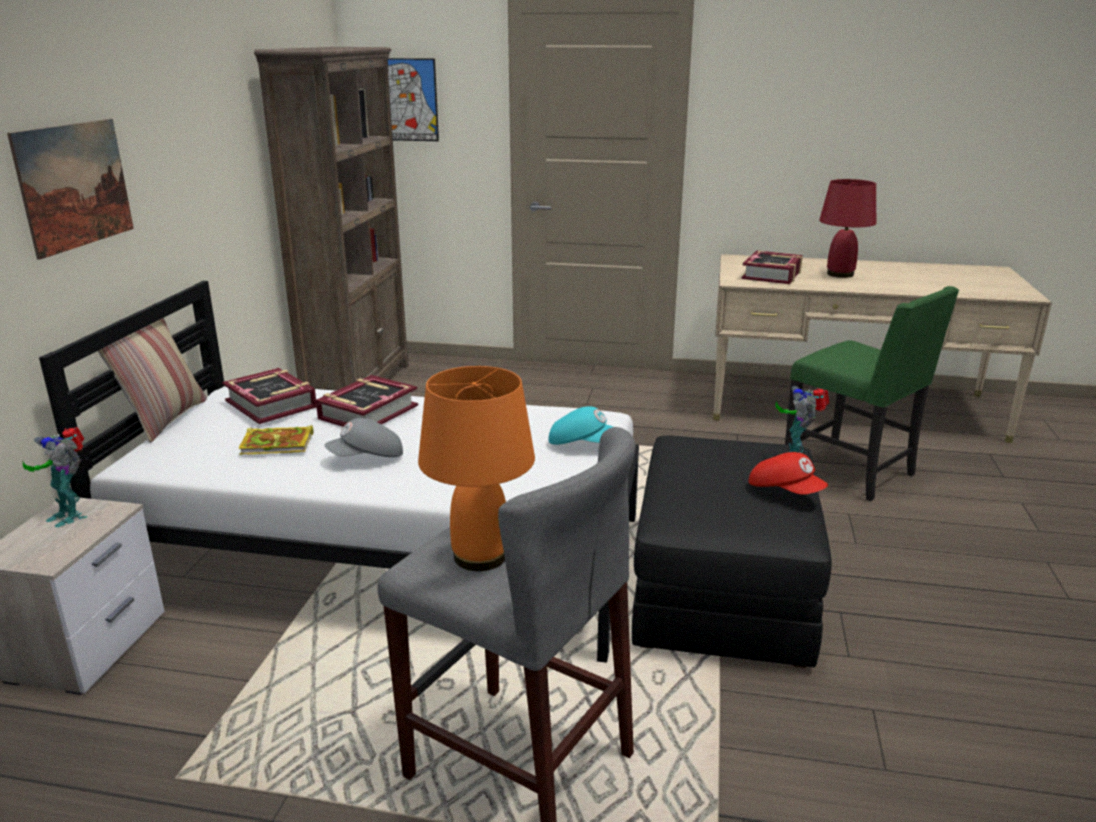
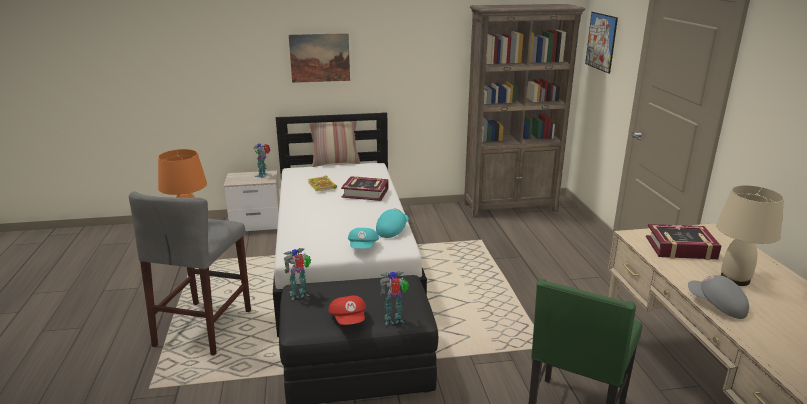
camera: 70 degrees right, 0 degrees up
book [222,368,317,424] -> none
grey cap [325,418,403,457] -> grey cap moved to [688,275,749,319]
red cap [749,452,828,495] -> red cap turned 45 degrees counterclockwise [329,296,366,325]
red table lamp [819,179,876,278] -> beige table lamp [716,185,784,286]
none -> toy robot [283,248,311,300]
none -> turquoise cap [376,208,409,238]

